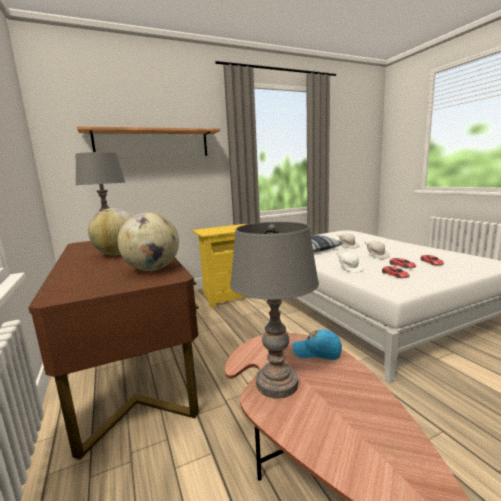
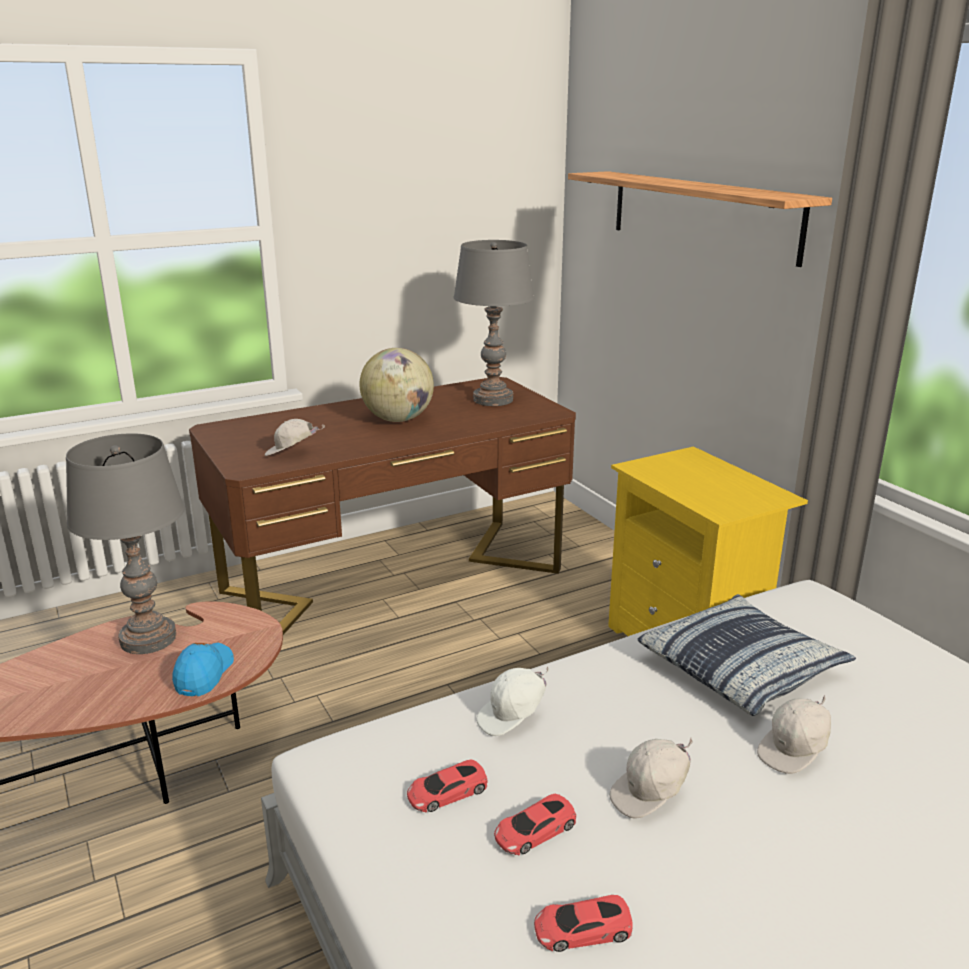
camera: 85 degrees right, 10 degrees up
globe [118,213,179,271] -> white cap [265,419,325,456]

